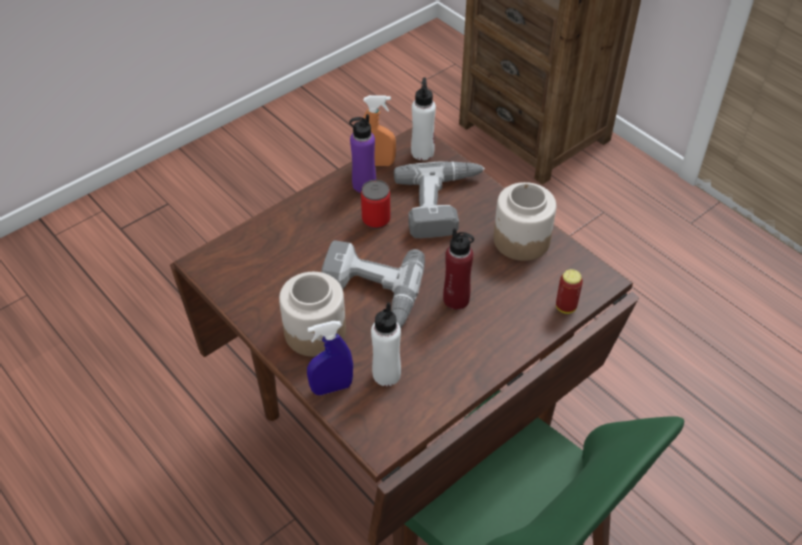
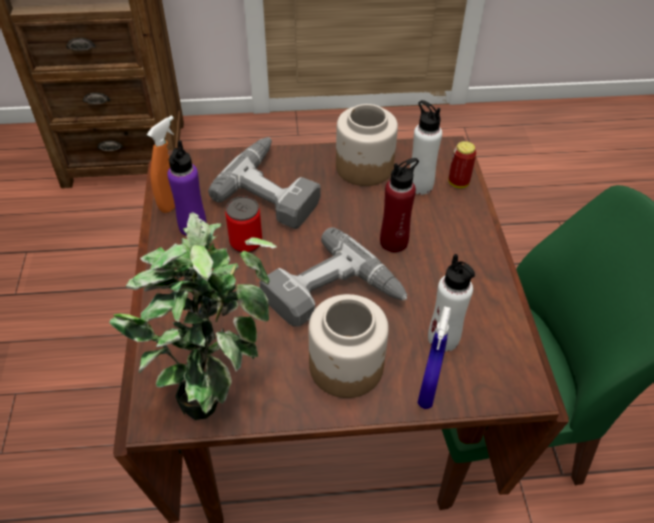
camera: 55 degrees left, 0 degrees up
white bottle [411,77,436,160] -> white bottle moved to [410,100,442,195]
none -> potted plant [109,212,277,420]

